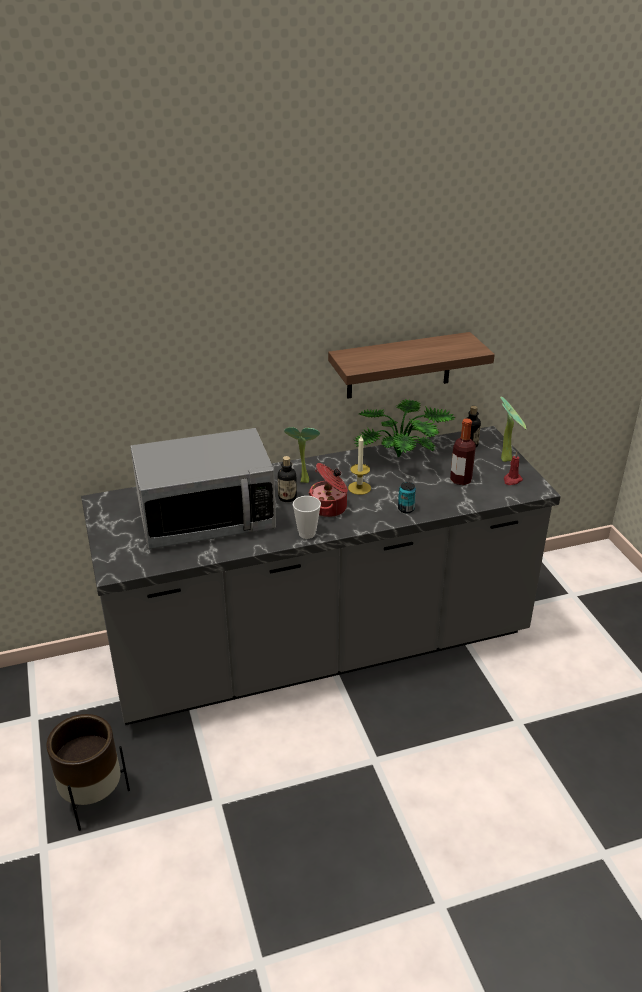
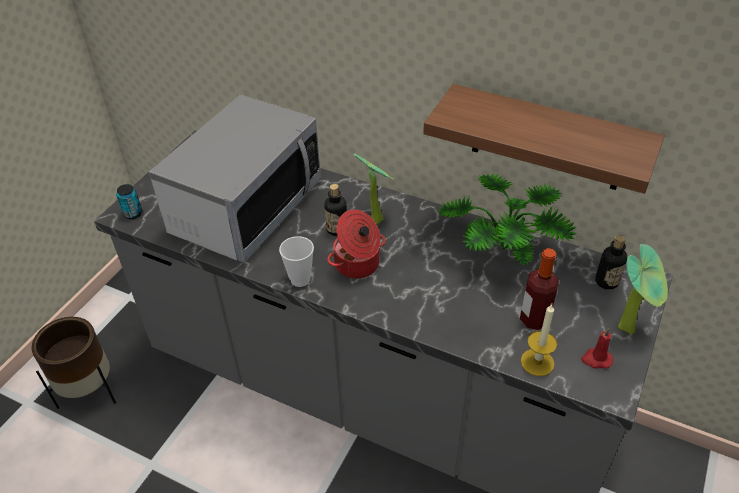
camera: 45 degrees right, 10 degrees up
microwave [130,428,276,549] -> microwave turned 90 degrees counterclockwise [149,95,321,263]
candle [348,436,371,495] -> candle moved to [520,304,557,376]
can [398,482,416,513] -> can moved to [116,184,142,219]

